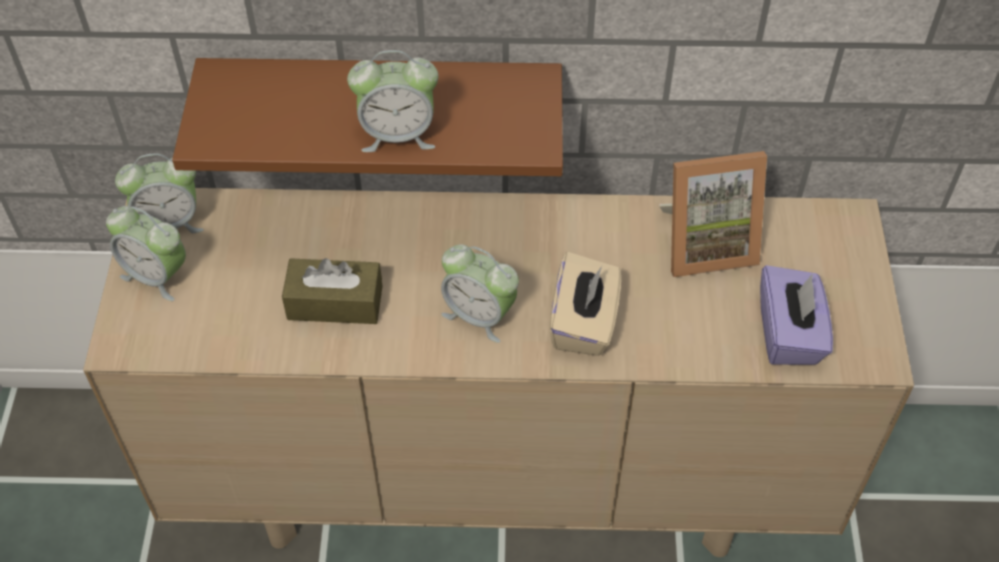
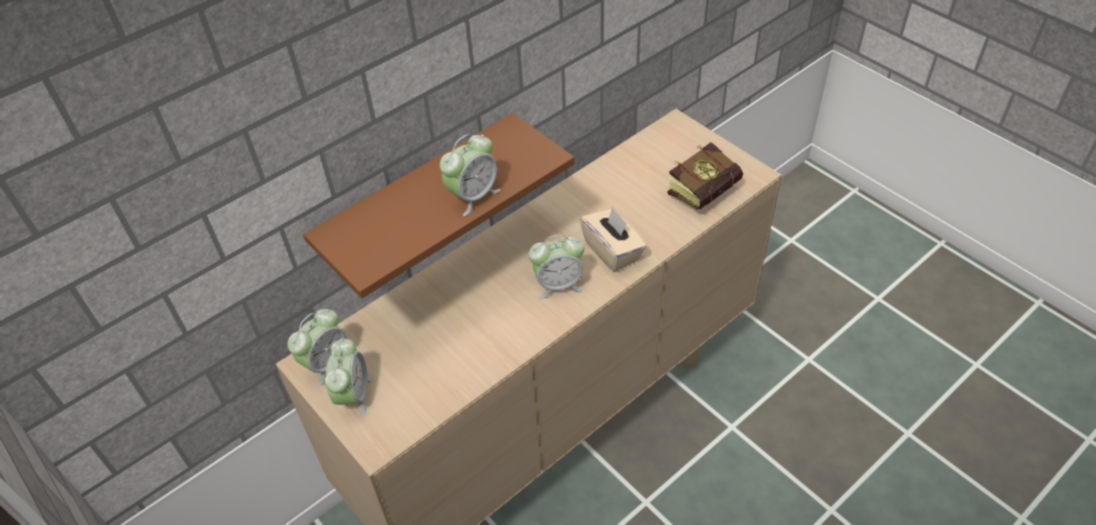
camera: 40 degrees left, 5 degrees down
alarm clock [106,206,186,301] -> alarm clock turned 75 degrees counterclockwise [325,339,371,417]
brown tissue box [282,258,382,324] -> none
picture frame [659,151,767,277] -> none
purple tissue box [760,265,833,365] -> book [668,142,743,209]

